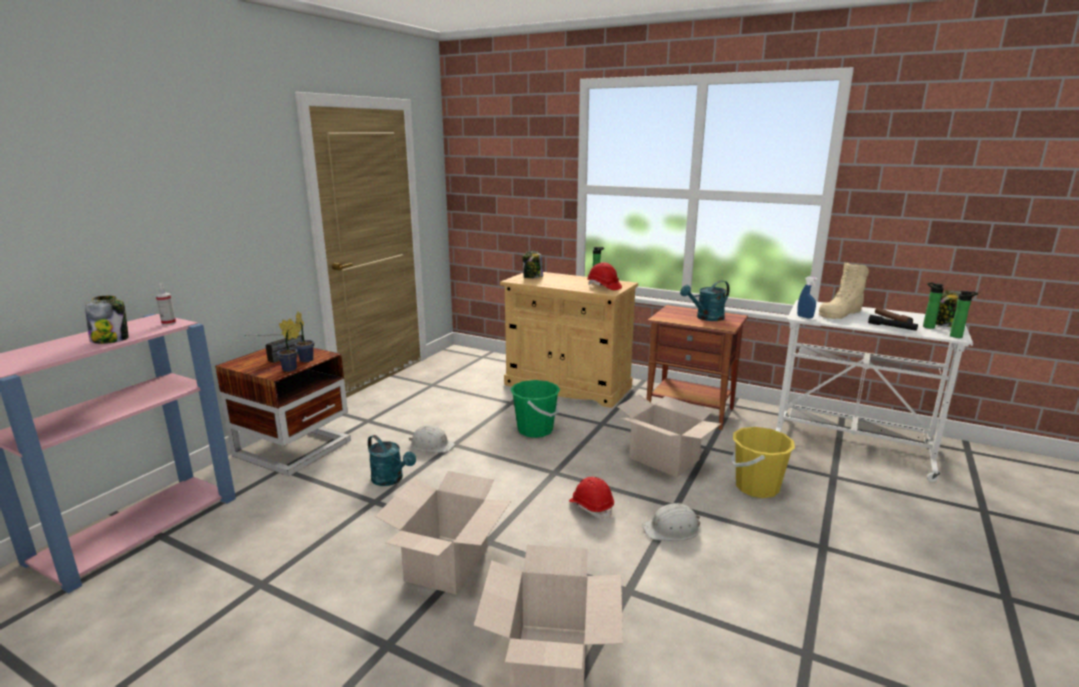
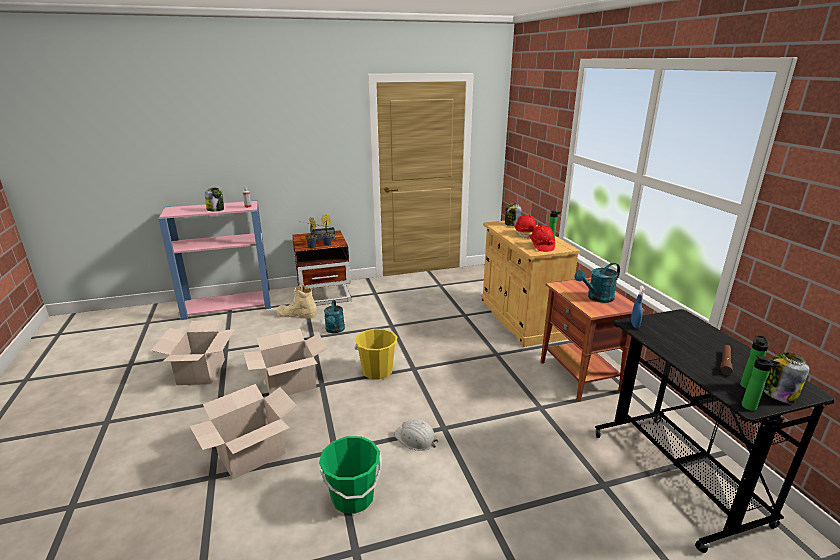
camera: 45 degrees right, 5 degrees up
white hard hat [409,425,455,453] -> none
green bucket [510,380,560,438] -> green bucket moved to [319,436,382,514]
red hard hat [569,477,614,519] -> red hard hat moved to [514,215,537,239]
cardboard box [617,394,721,477] -> cardboard box moved to [151,320,235,385]
turquoise watering can [680,280,730,321] -> turquoise watering can turned 45 degrees counterclockwise [574,263,620,303]
yellow bucket [731,427,795,498] -> yellow bucket moved to [354,329,397,380]
white desk [775,300,973,482] -> black desk [595,309,835,553]
beige boot [819,262,869,319] -> beige boot moved to [277,285,317,319]
black flashlight [868,315,918,331] -> none

